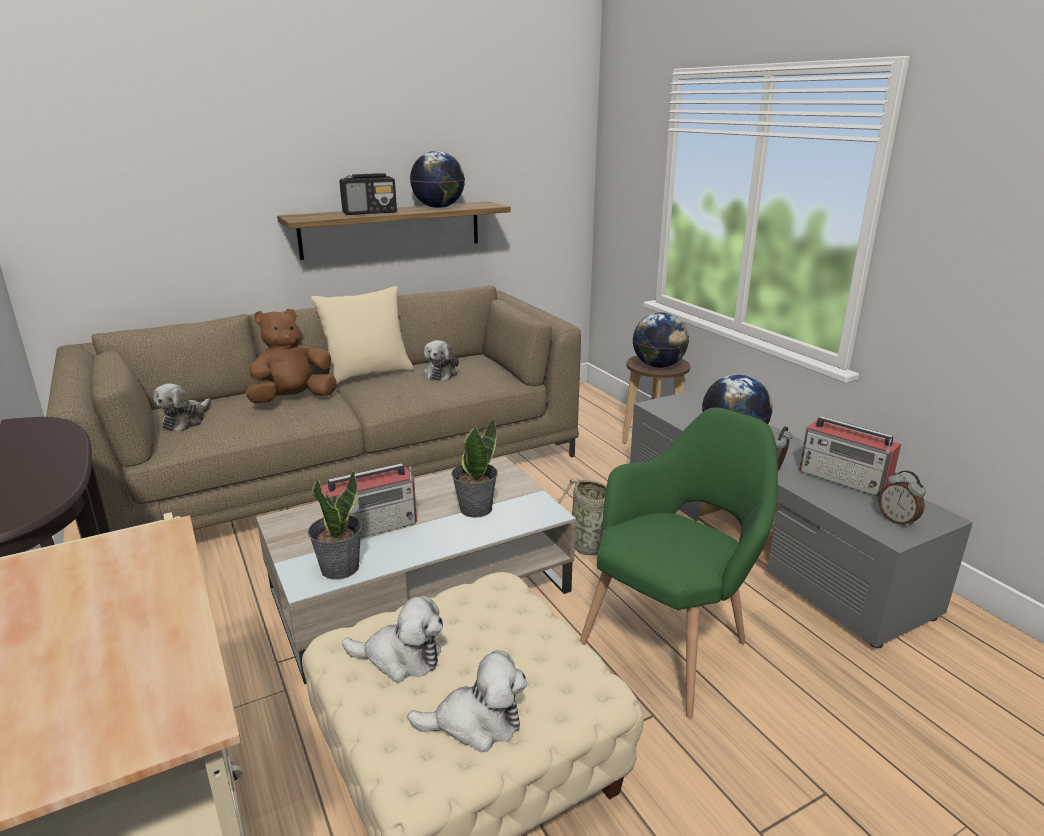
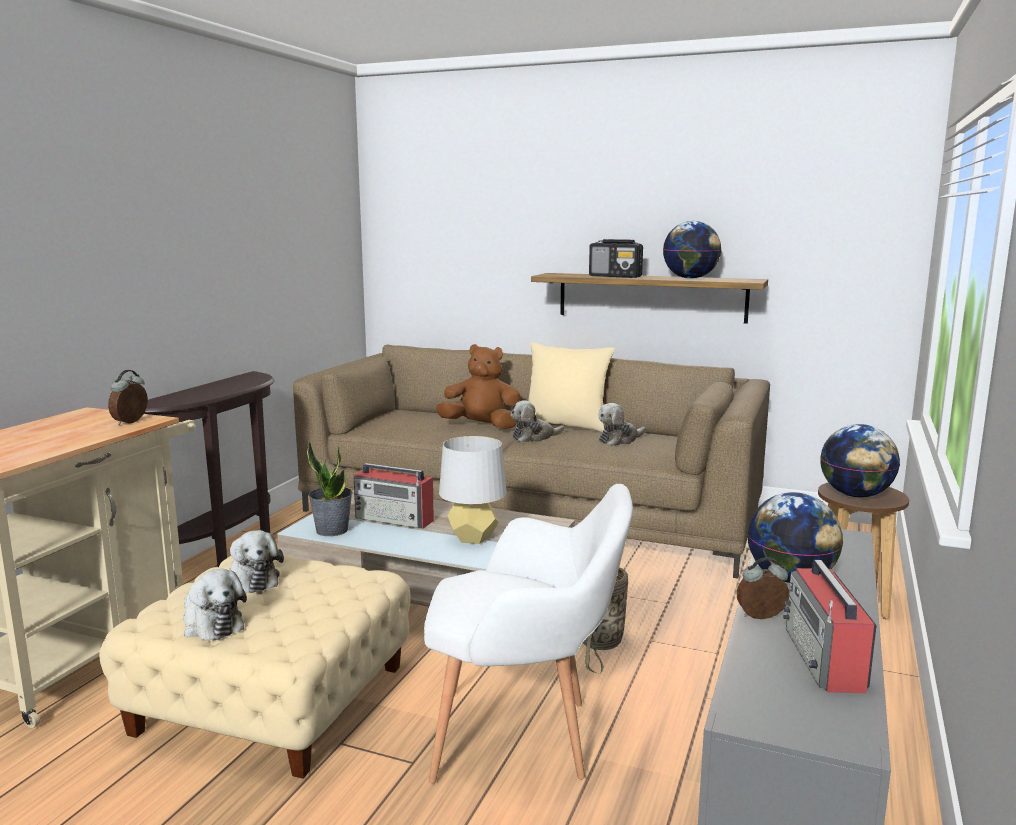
camera: 50 degrees right, 10 degrees down
plush toy [154,384,211,432] -> plush toy moved to [511,400,565,442]
potted plant [452,418,498,518] -> grey table lamp [439,436,507,544]
green armchair [580,407,778,718] -> white armchair [424,484,633,784]
alarm clock [878,470,926,528] -> alarm clock moved to [108,370,148,425]

